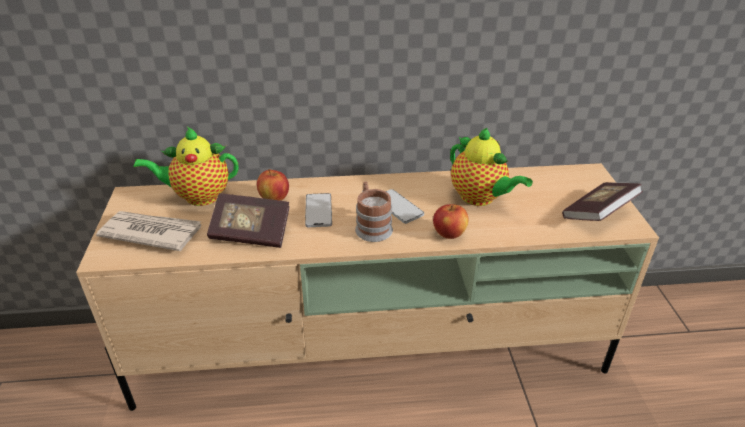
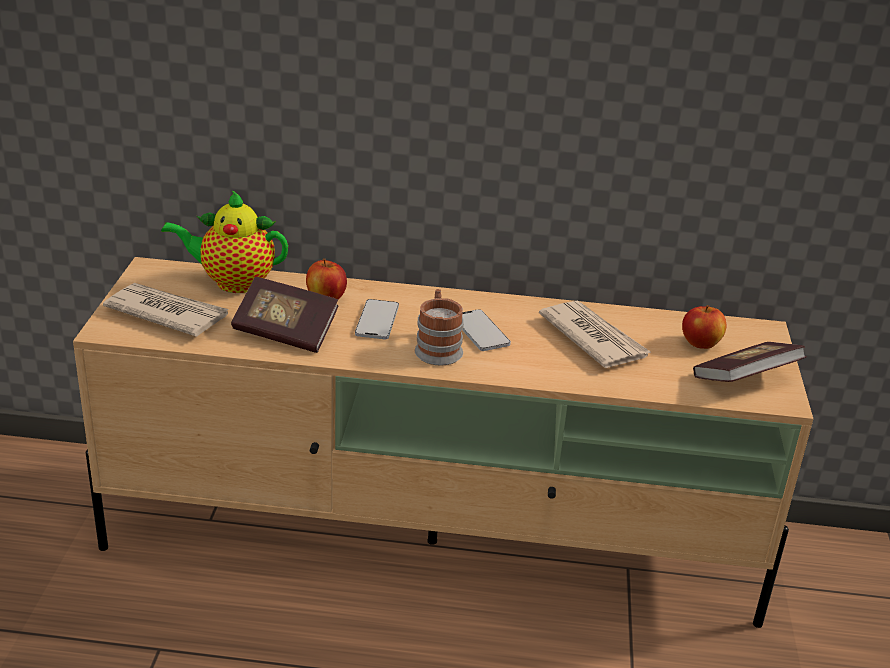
camera: 10 degrees right, 5 degrees down
apple [433,204,469,239] -> apple moved to [682,305,727,349]
teapot [450,128,533,206] -> newspaper [539,301,652,368]

